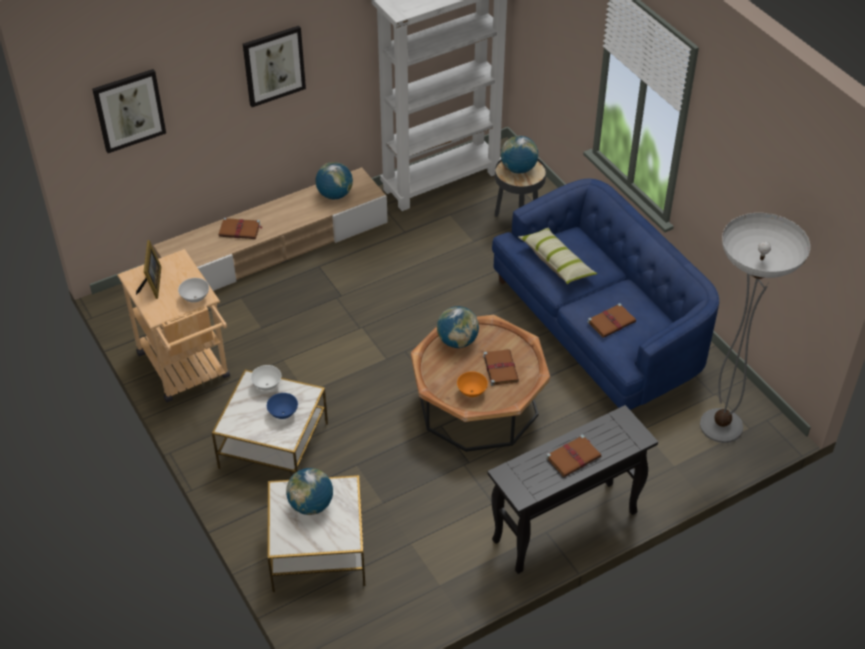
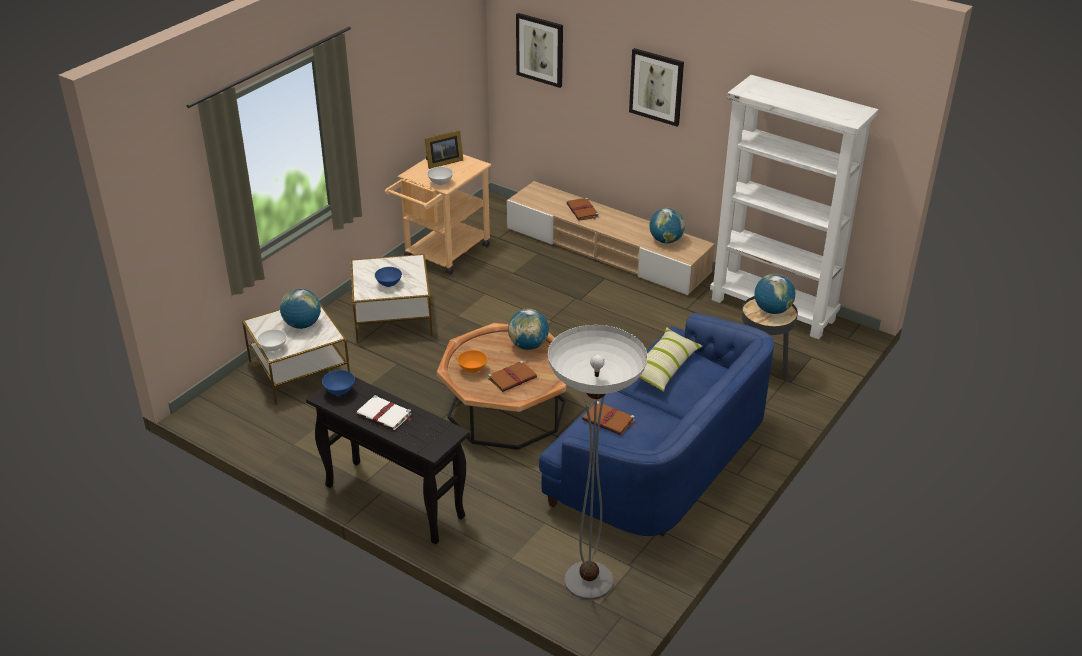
camera: 65 degrees right, 10 degrees down
white bowl [251,365,281,390] -> white bowl moved to [257,329,287,351]
brown book [546,435,601,477] -> white book [356,395,412,430]
none -> blue bowl [322,370,355,395]

